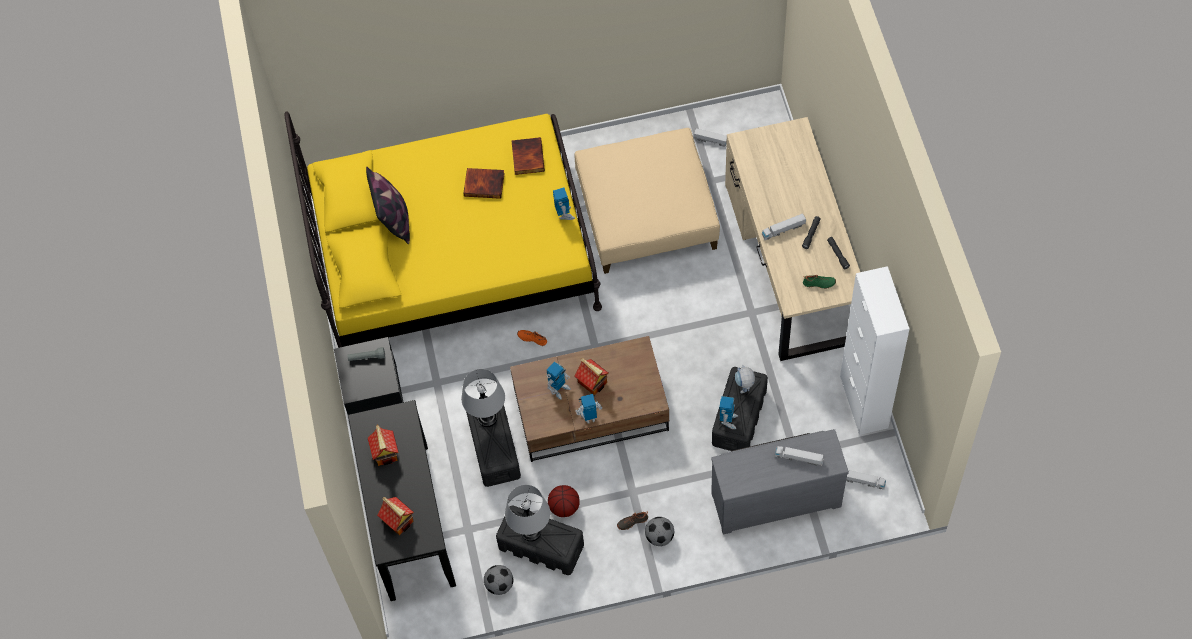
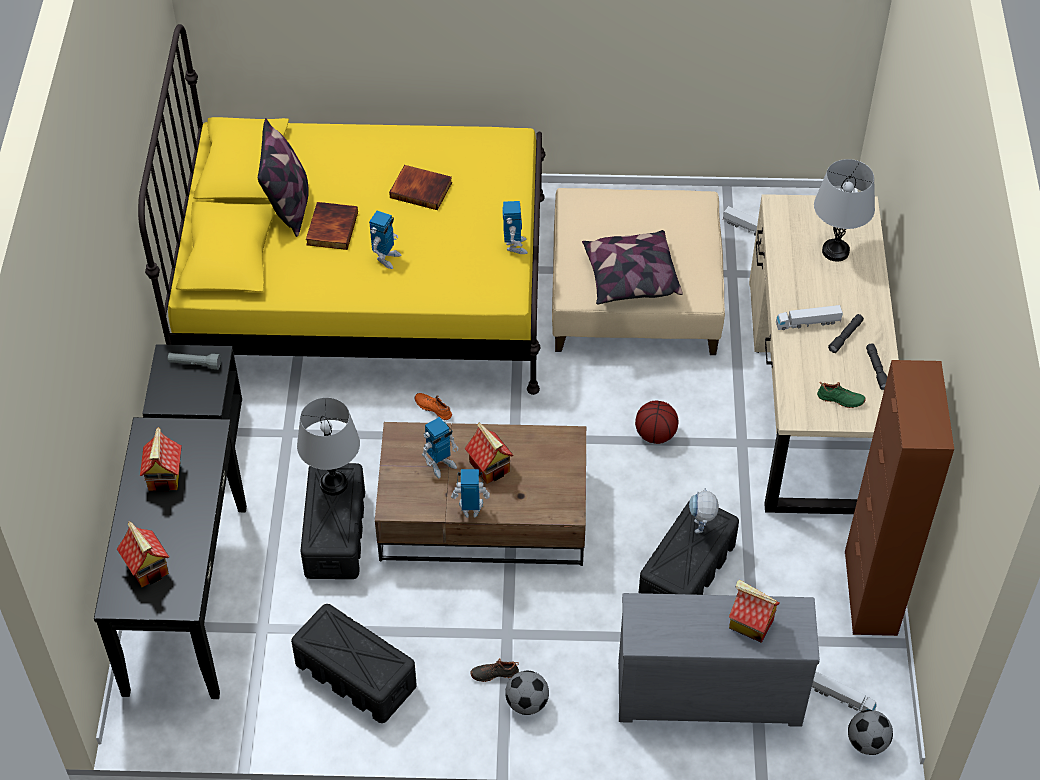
camera: 10 degrees right, 10 degrees down
football [484,565,513,595] -> football moved to [848,710,893,755]
grey table lamp [505,485,550,542] -> grey table lamp moved to [814,159,875,262]
book [511,137,545,175] -> book moved to [306,202,358,250]
basketball [548,485,580,517] -> basketball moved to [635,401,678,444]
toy robot [719,396,738,429] -> toy robot moved to [369,211,402,269]
toy truck [775,446,823,466] -> toy house [729,580,780,643]
white cabinet [840,266,910,435] -> brown cabinet [845,360,954,636]
none -> pillow [582,230,683,304]

